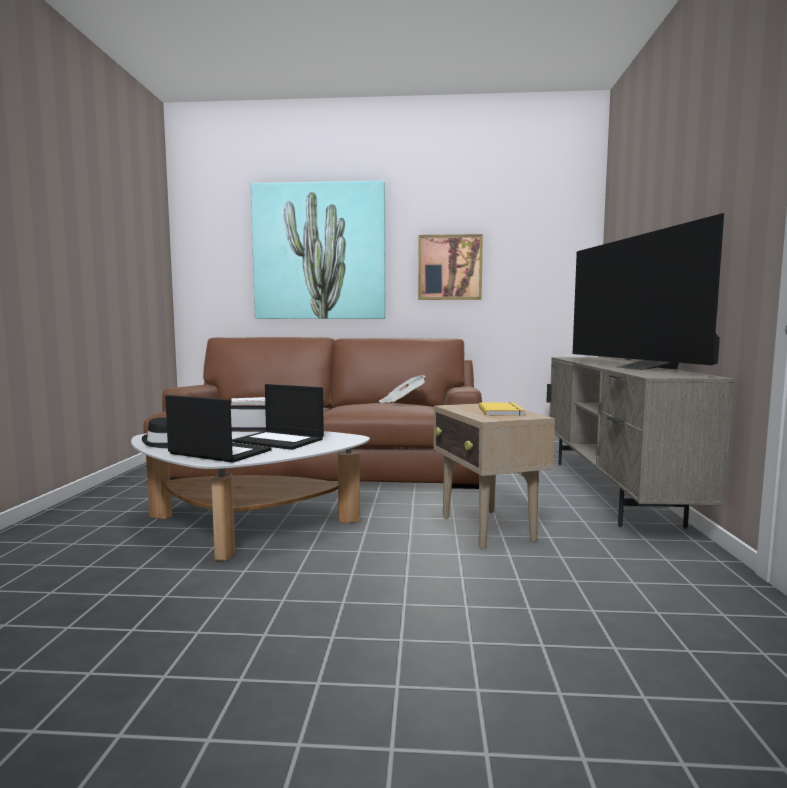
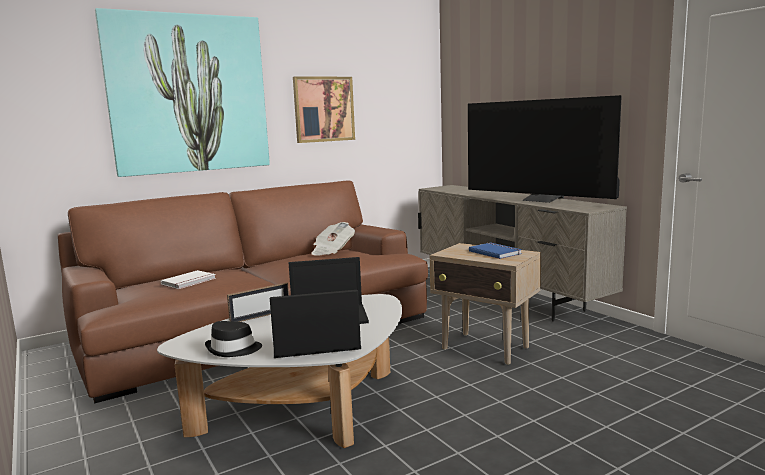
camera: 35 degrees left, 5 degrees up
yellow book [479,402,525,416] -> blue book [469,243,522,259]

